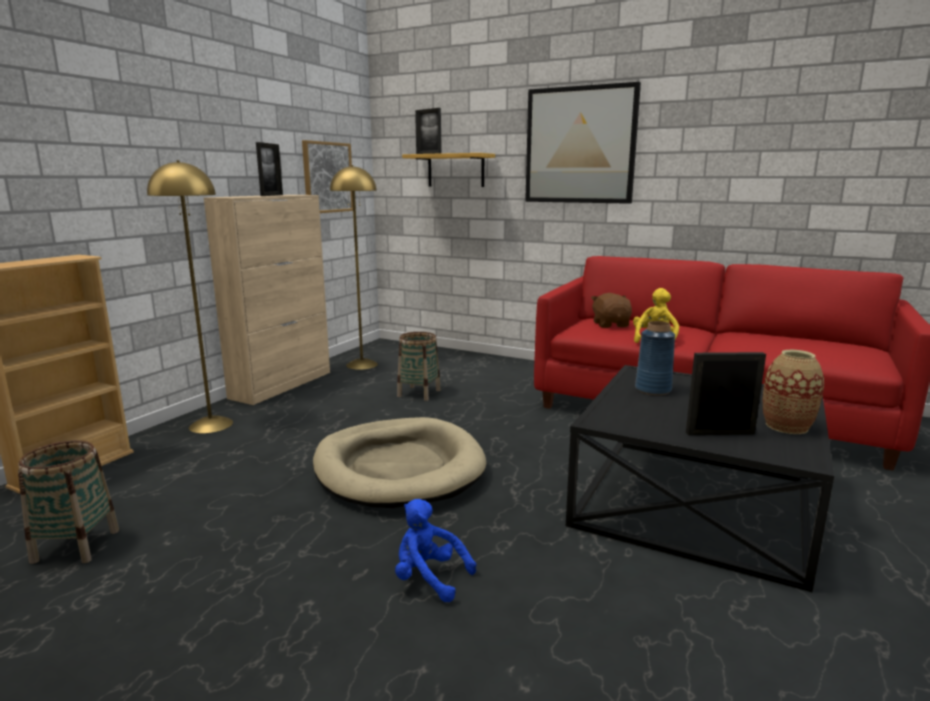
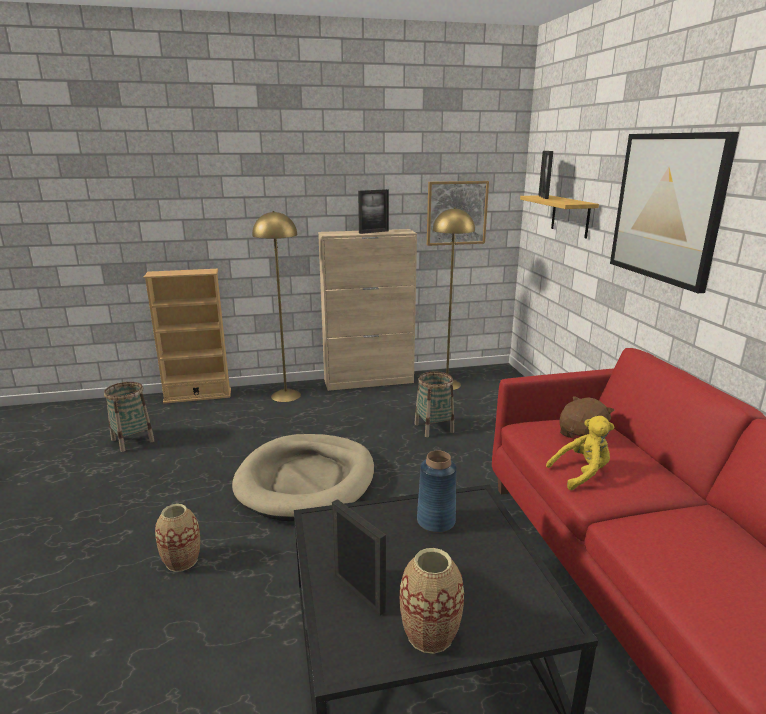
camera: 50 degrees right, 5 degrees up
blue plush toy [395,499,476,602] -> vase [155,504,200,572]

